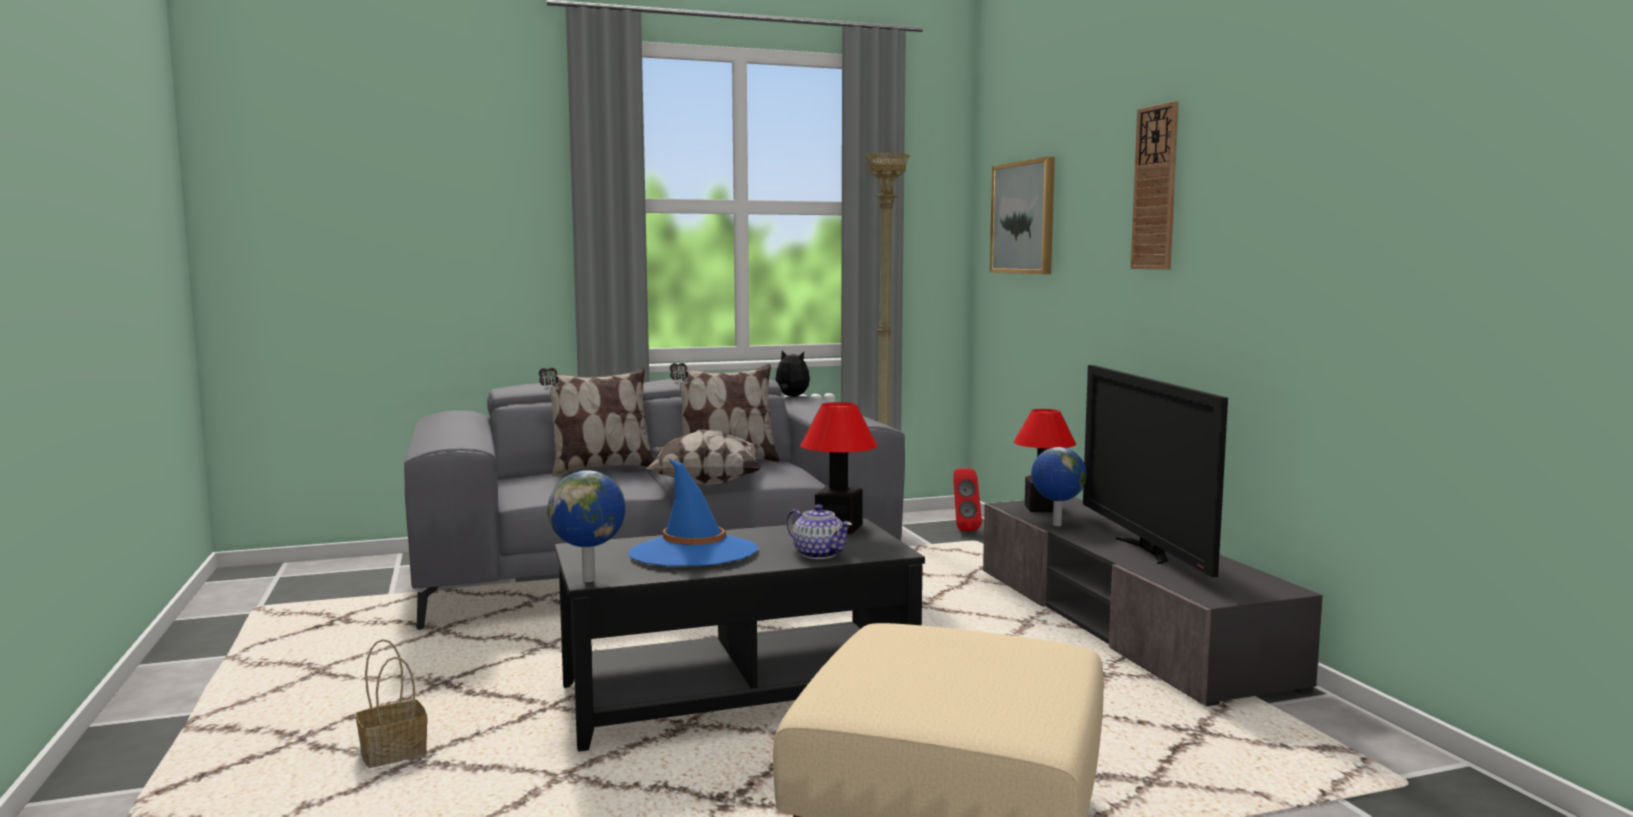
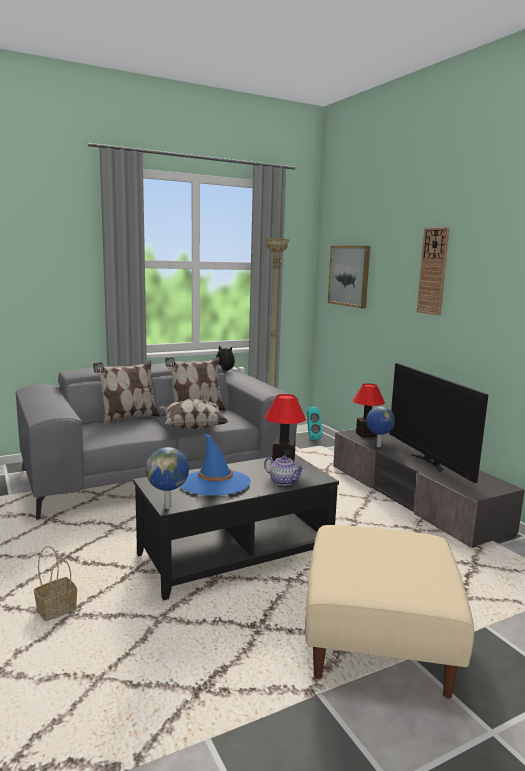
camera: 10 degrees left, 5 degrees up
red speaker [953,468,982,531] -> turquoise speaker [307,407,323,440]

